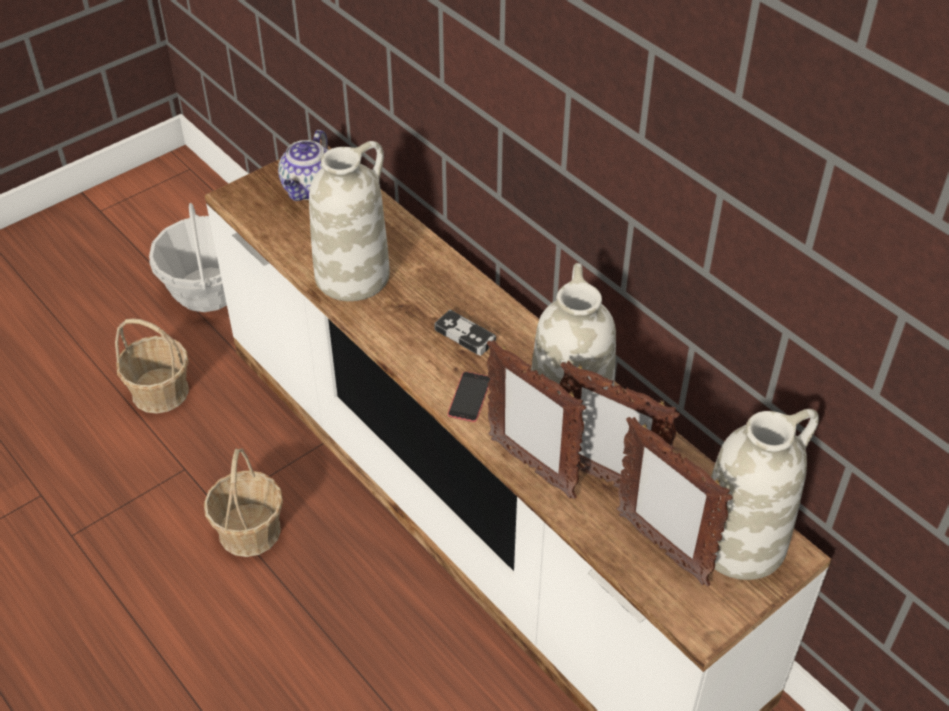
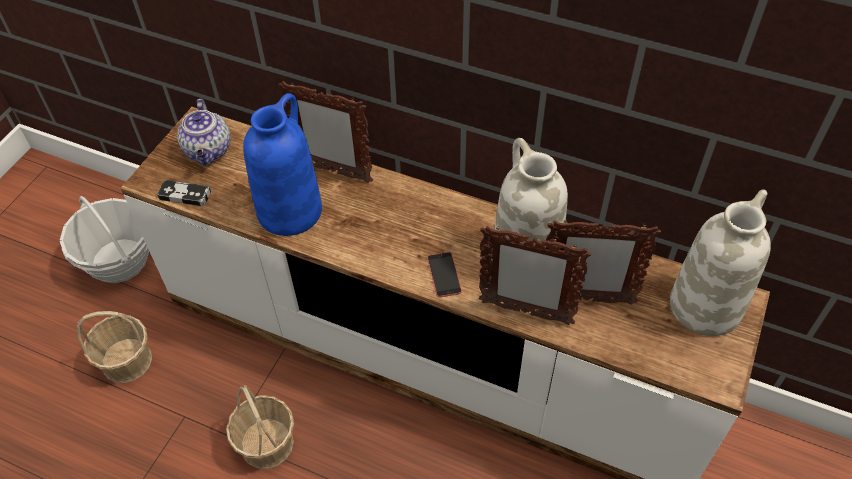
camera: 25 degrees left, 5 degrees up
white vase [309,141,390,301] -> blue vase [243,93,322,236]
game controller [434,310,496,356] -> game controller moved to [157,179,212,206]
picture frame [616,417,733,586] -> picture frame moved to [278,81,373,183]

